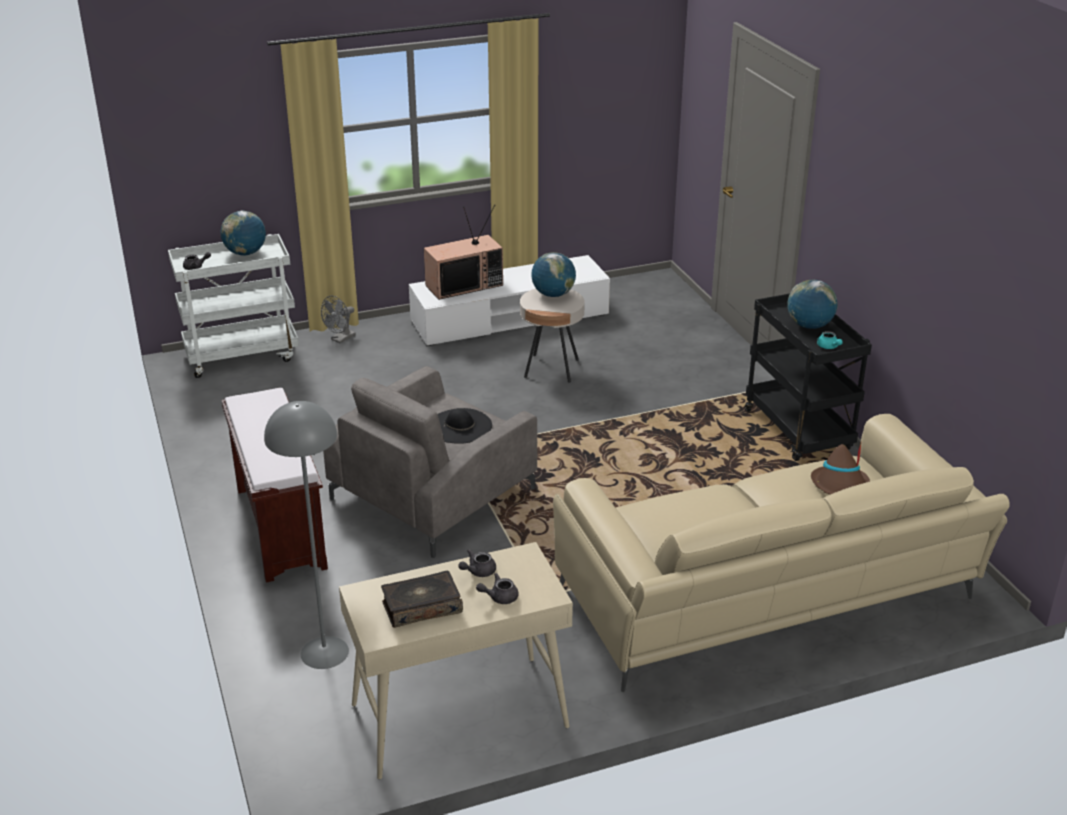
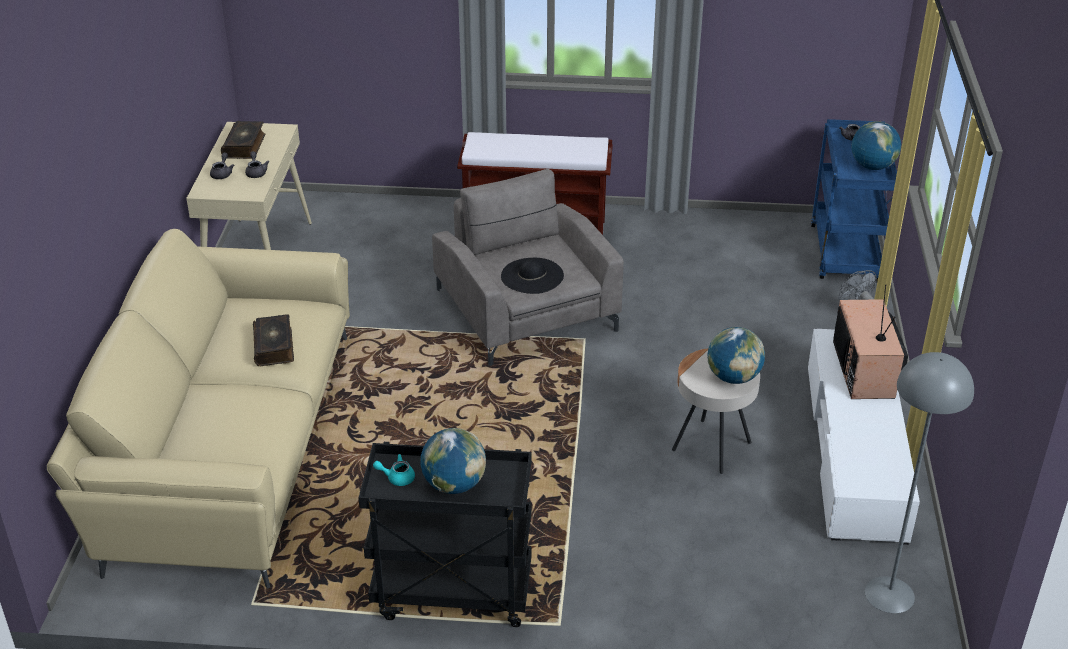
camera: 115 degrees right, 5 degrees up
white cart [168,234,299,378] -> blue cart [811,119,897,281]
grey floor lamp [264,401,349,669] -> grey floor lamp moved to [865,352,974,613]
brown hat [811,444,870,495] -> none
none -> book [253,314,294,366]

